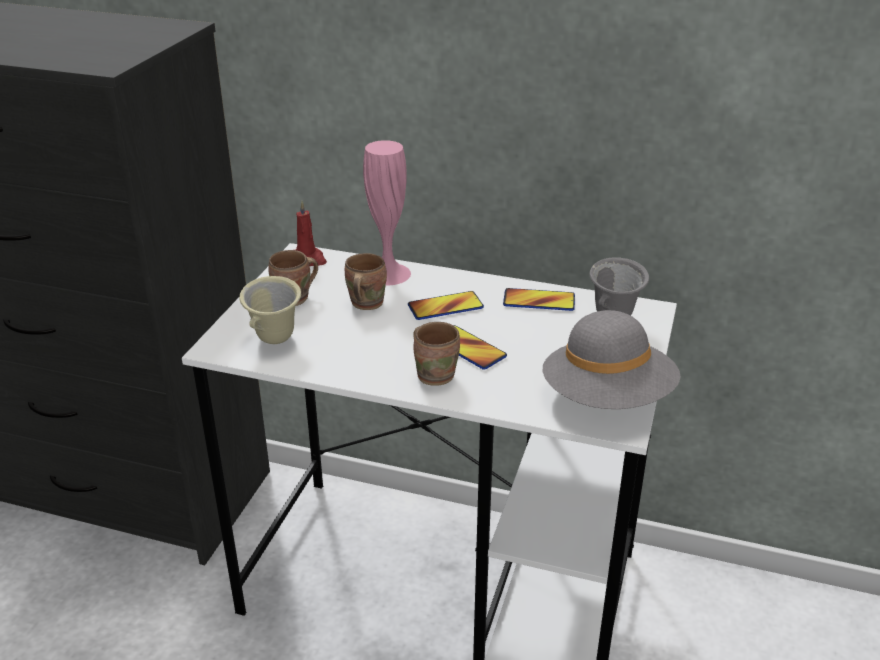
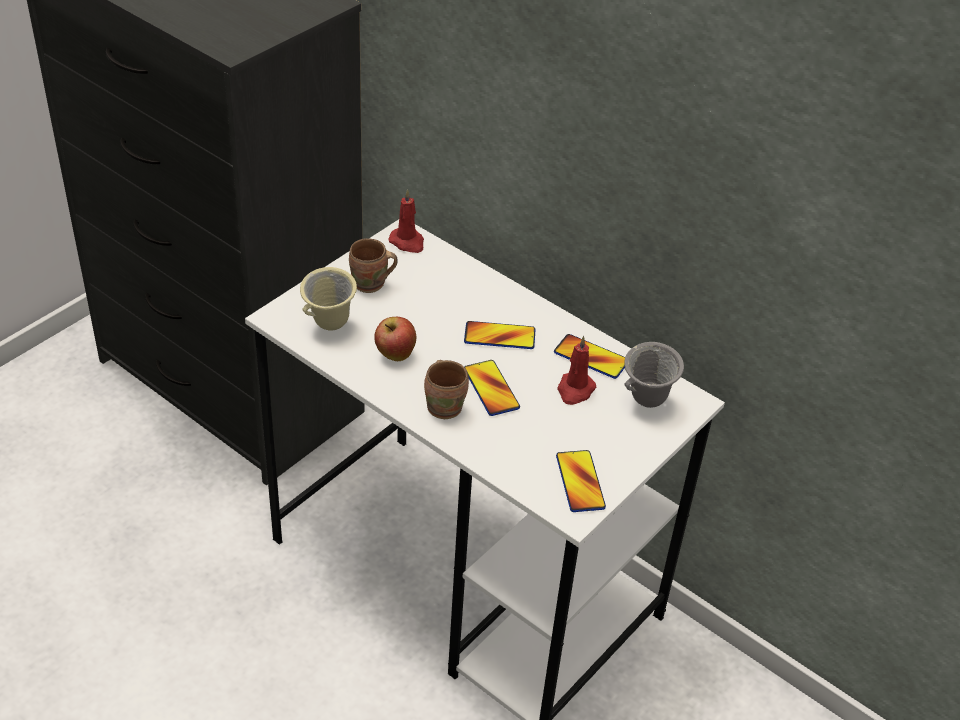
camera: 20 degrees right, 10 degrees up
brown mug [345,253,387,310] -> none
pink vase [363,140,411,286] -> none
grey hat [543,310,681,409] -> phone [556,450,606,512]
none -> apple [374,317,416,361]
none -> red candle [557,336,597,405]

